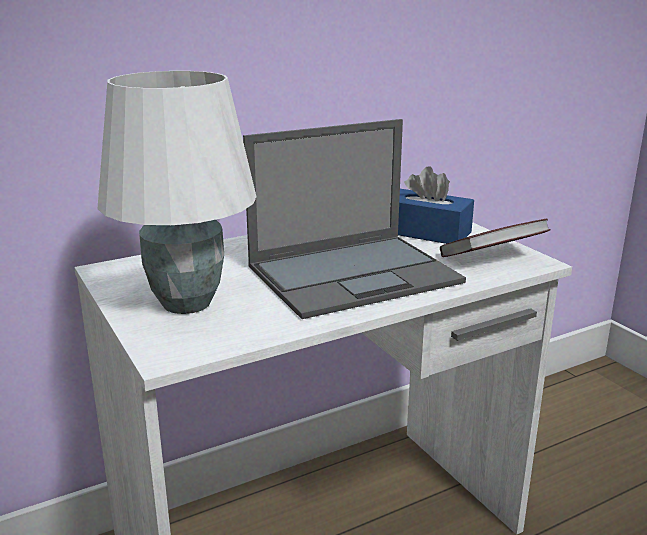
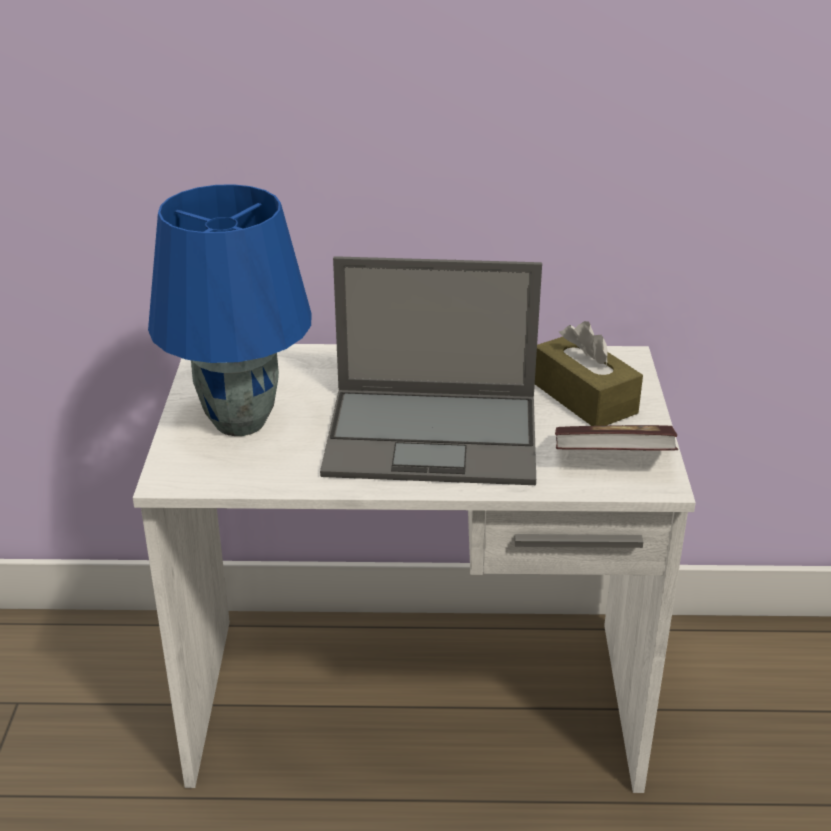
camera: 30 degrees right, 10 degrees up
white table lamp [98,71,257,314] -> blue table lamp [148,184,312,436]
blue tissue box [398,166,474,244] -> brown tissue box [535,321,643,426]

